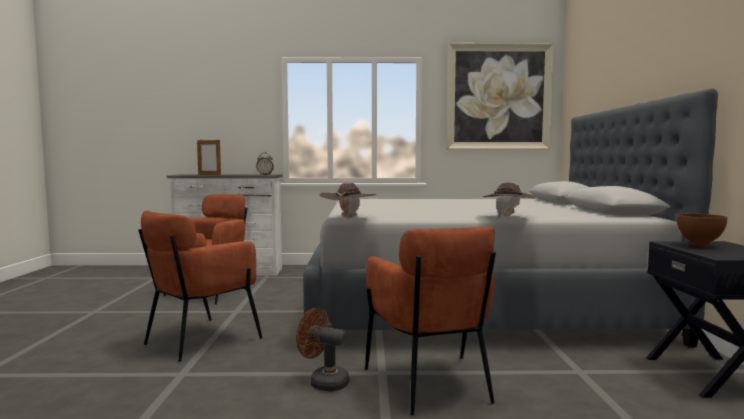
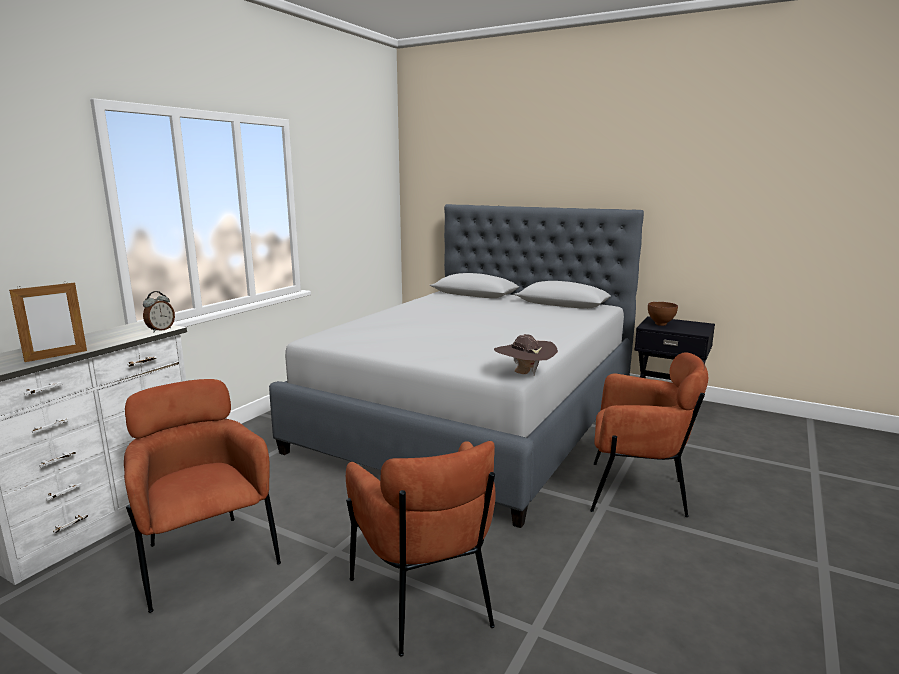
camera: 60 degrees left, 10 degrees up
brown fan [296,308,350,391] -> none
picture [446,43,554,149] -> none
brown hat [483,182,535,217] -> none

